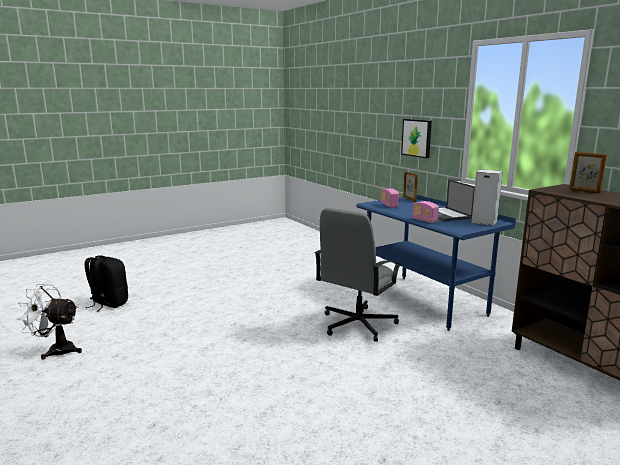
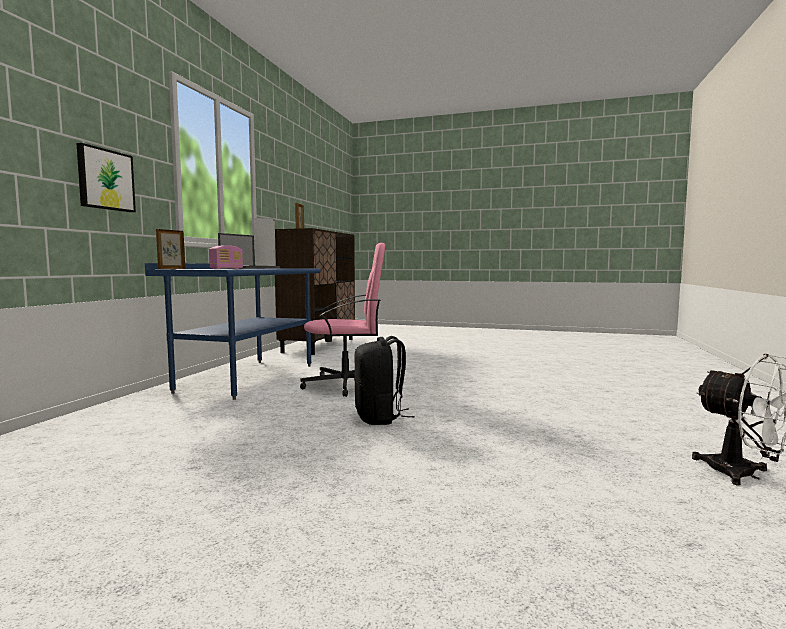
camera: 130 degrees left, 10 degrees down
black backpack [84,255,128,312] -> black backpack moved to [354,336,415,425]
grey office chair [315,208,401,342] -> pink office chair [300,243,385,397]
radio [412,201,439,223] -> none

